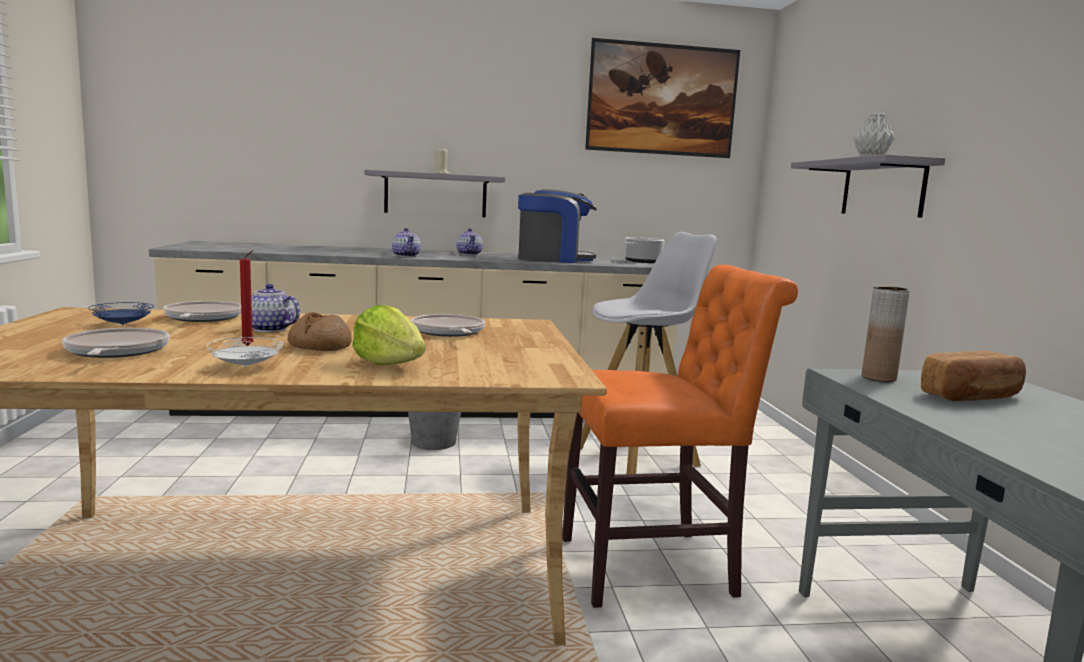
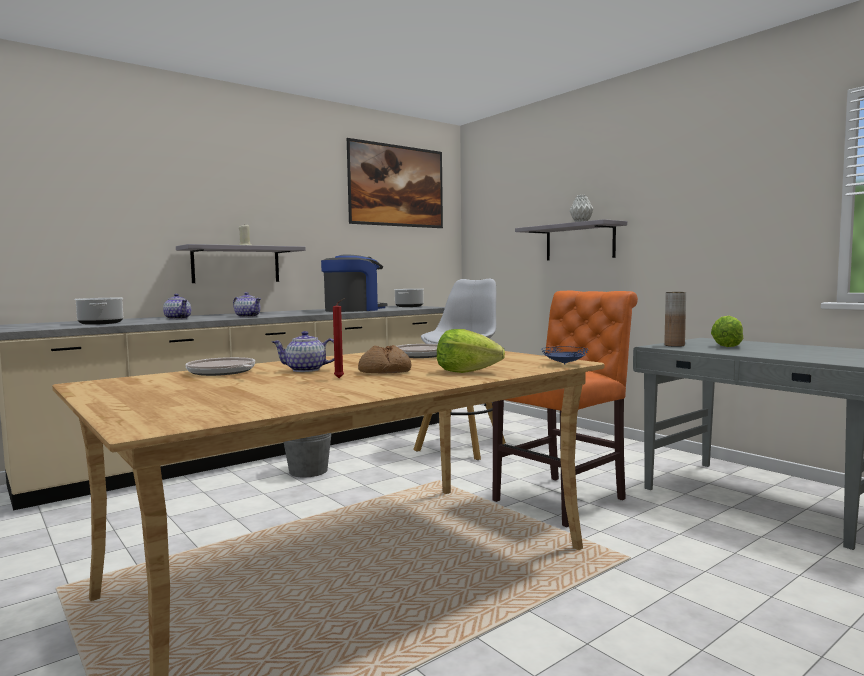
camera: 30 degrees left, 5 degrees down
frying pan [62,328,170,358] -> none
blue plate [88,302,154,325] -> blue plate moved to [541,346,589,365]
white plate [207,337,283,367] -> none
teapot [456,228,483,255] -> teapot moved to [163,294,191,320]
bread [921,351,1026,401] -> lettuce [711,316,744,347]
none -> cooking pot [74,298,123,325]

